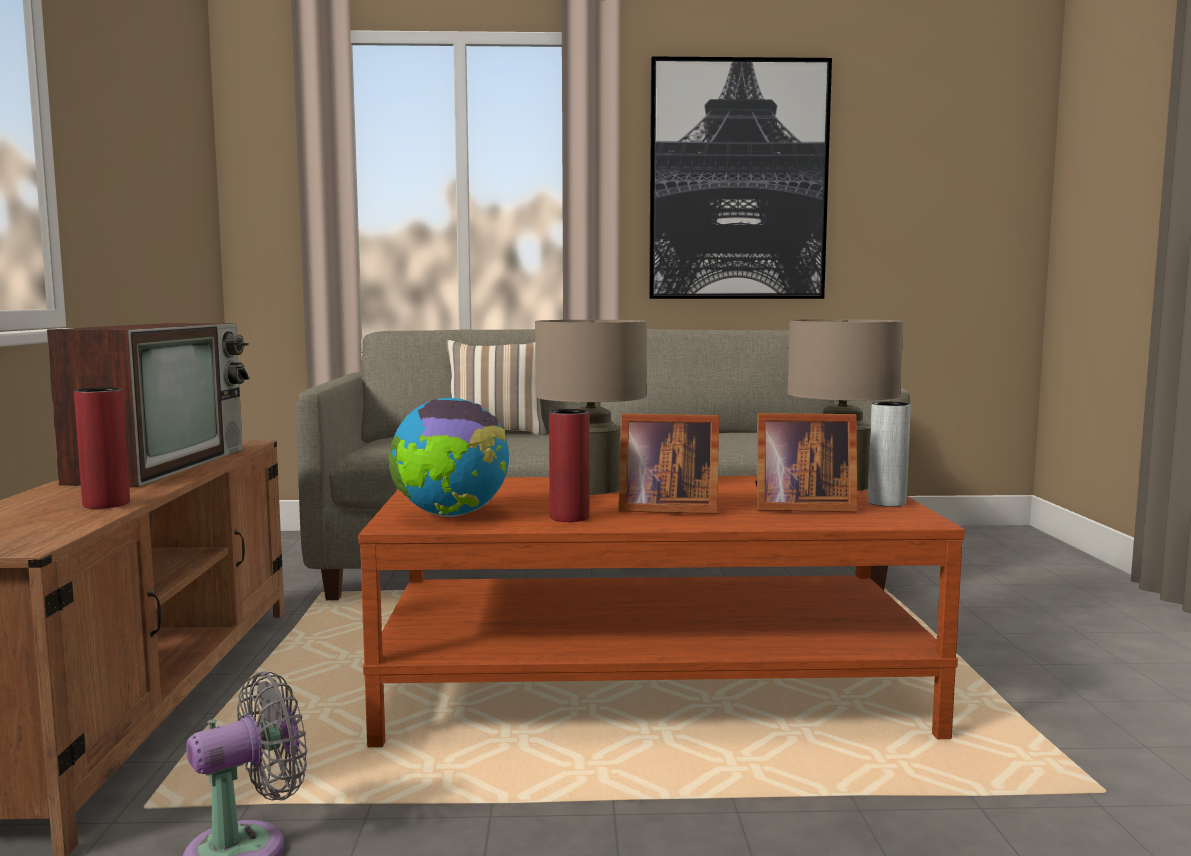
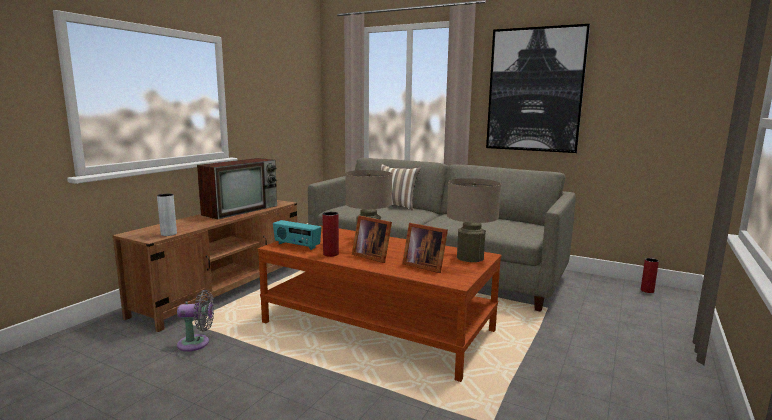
camera: 30 degrees right, 5 degrees up
red vase [74,387,130,509] -> red vase moved to [641,258,659,293]
globe [388,398,509,517] -> radio [273,220,321,250]
grey vase [868,401,911,507] -> grey vase moved to [157,194,177,236]

